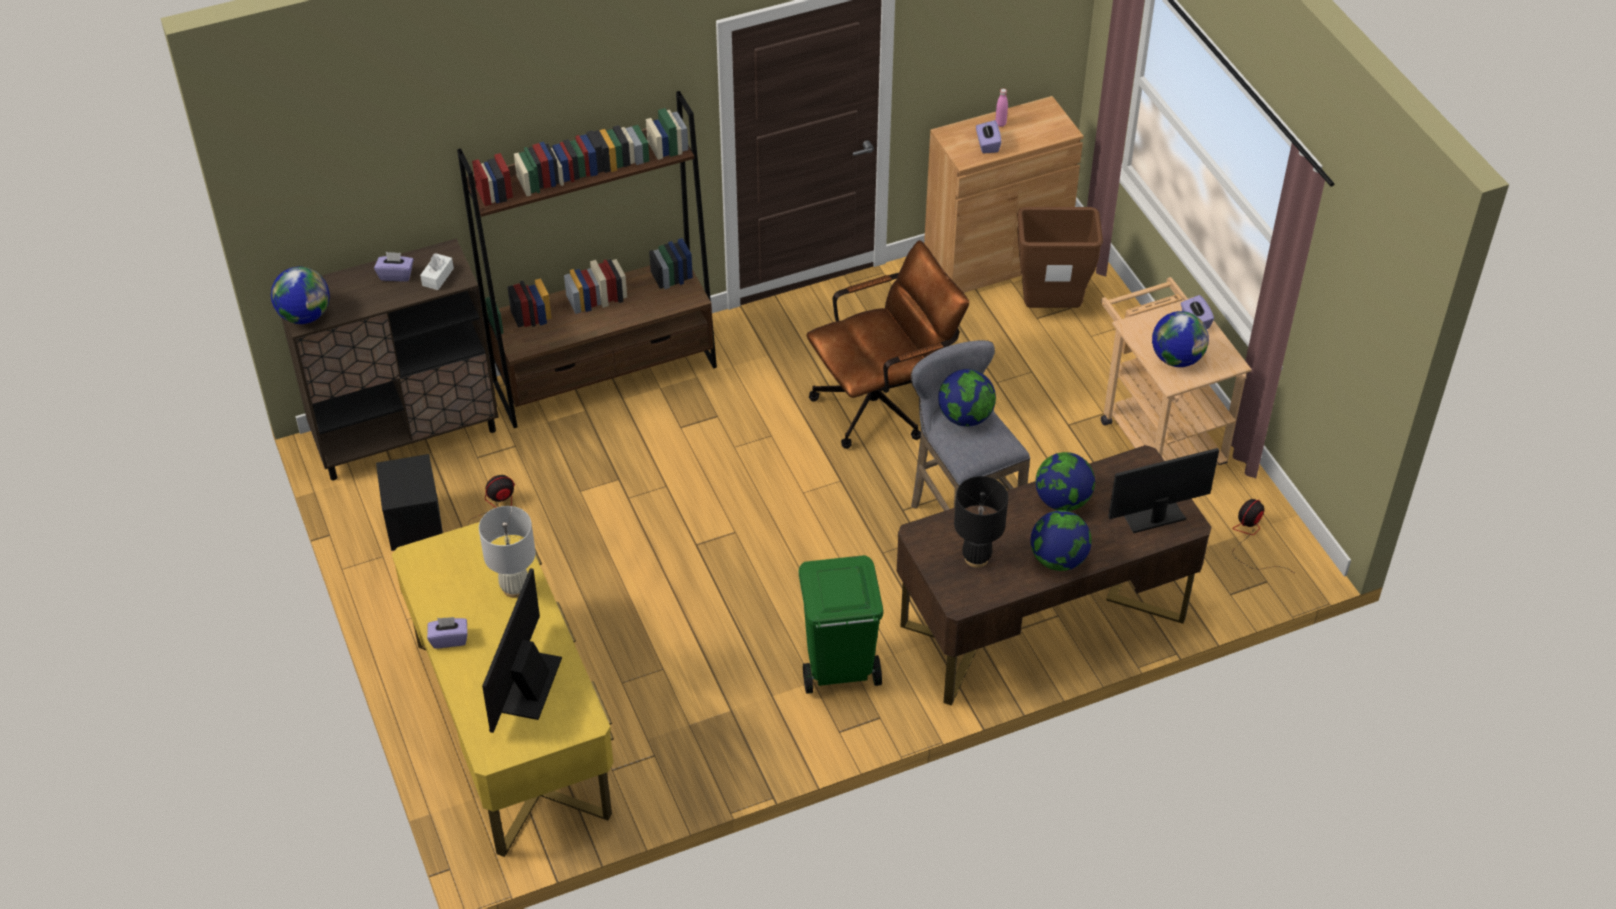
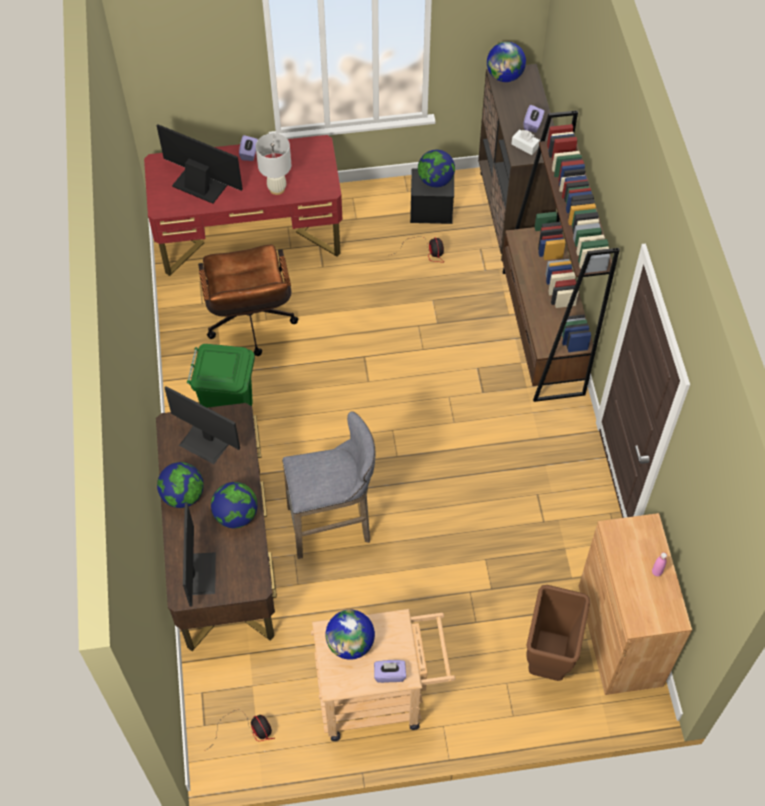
camera: 105 degrees right, 10 degrees up
yellow desk [392,522,614,857] -> red desk [144,135,342,276]
brown office chair [806,240,969,449] -> brown office chair moved to [198,245,298,356]
globe [938,369,996,427] -> globe moved to [418,150,455,188]
black table lamp [954,476,1008,568] -> monitor [165,386,240,464]
purple tissue box [976,120,1001,154] -> none

